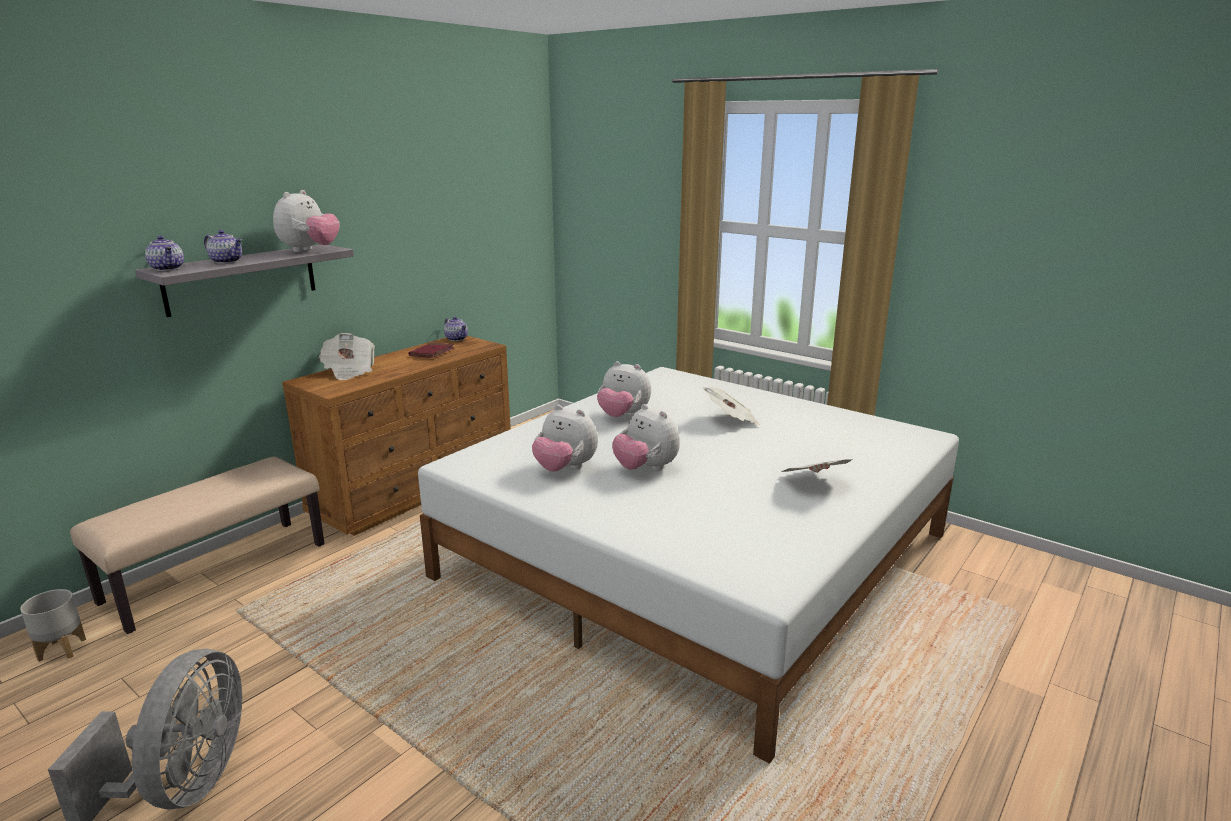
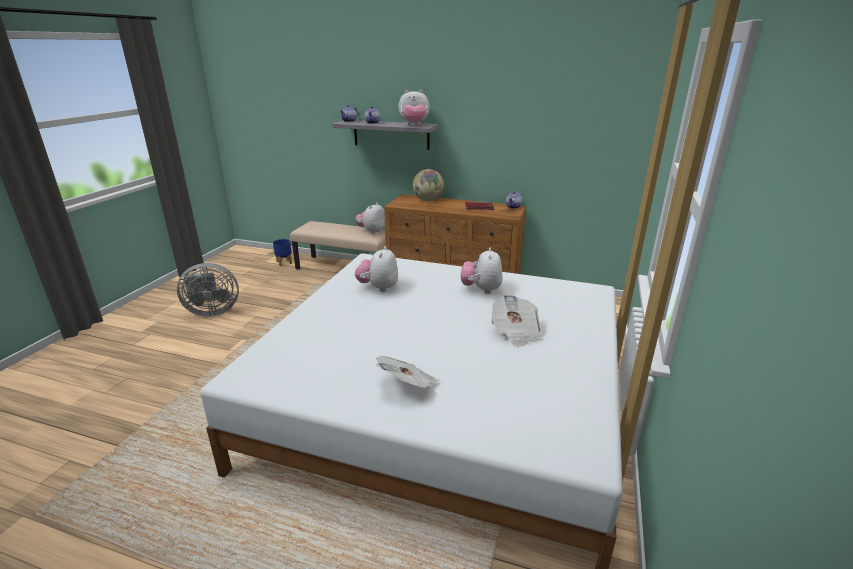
camera: 70 degrees right, 5 degrees up
grey planter [20,589,86,662] -> blue planter [273,239,292,266]
newspaper [318,333,375,380] -> globe [413,169,444,201]
plush toy [612,404,680,471] -> plush toy moved to [355,202,385,234]

